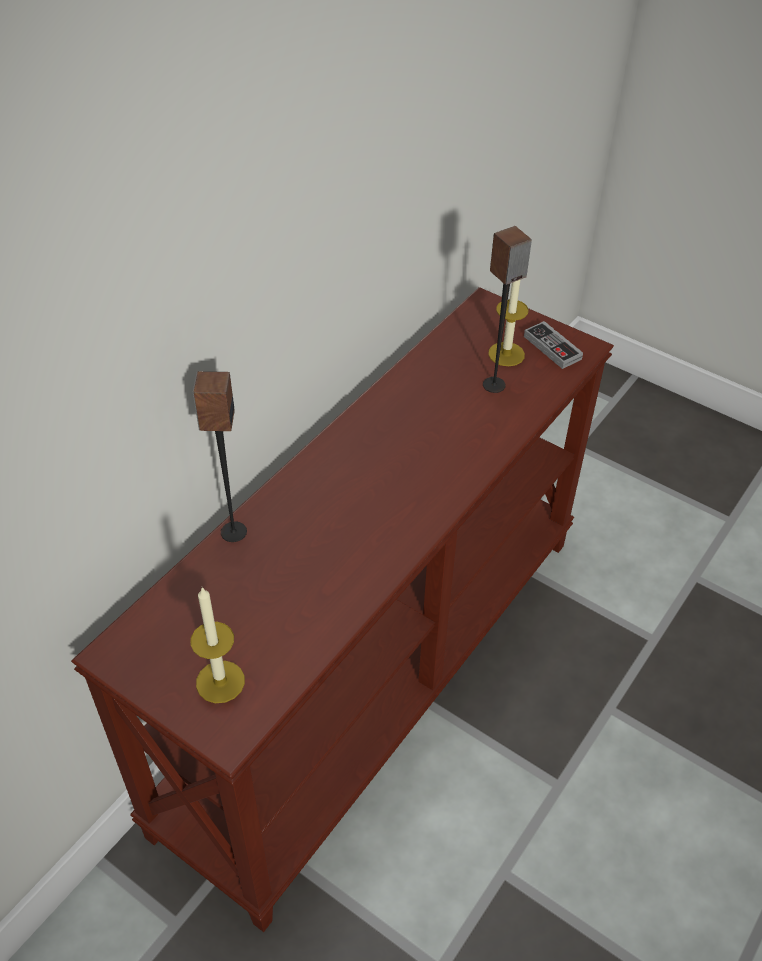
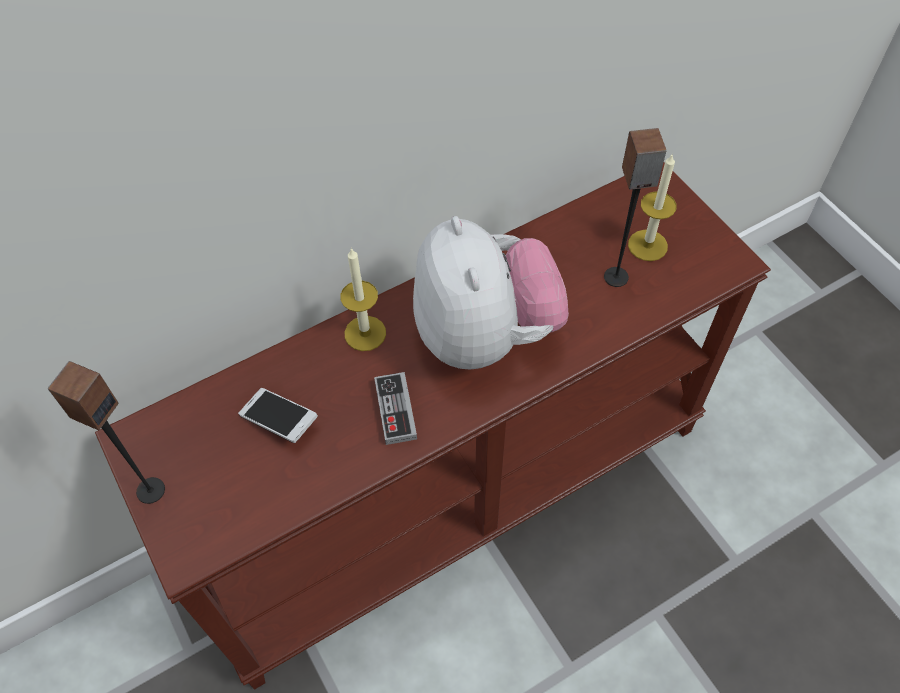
camera: 25 degrees right, 10 degrees up
candle [190,587,245,703] -> candle moved to [340,247,386,351]
speaker [193,371,247,542] -> speaker moved to [47,361,165,504]
game controller [524,321,583,369] -> game controller moved to [374,372,417,445]
none -> phone [238,388,318,443]
none -> plush toy [413,216,569,370]

